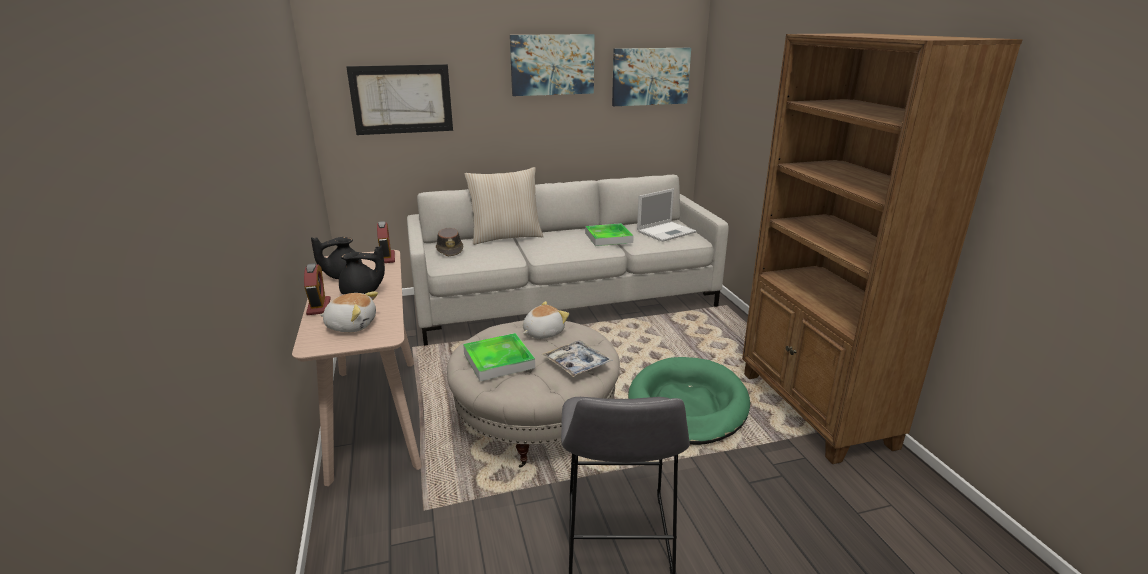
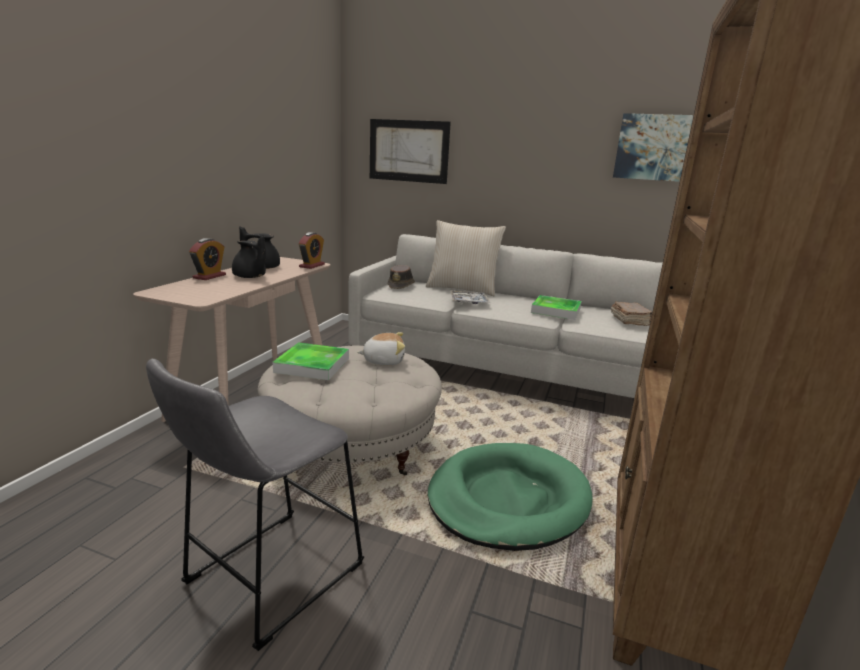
camera: 35 degrees right, 5 degrees down
plush toy [320,292,378,332] -> none
picture [510,34,595,96] -> none
tray [542,340,613,377] -> tray moved to [451,291,490,304]
laptop [637,188,696,242] -> brown book [611,301,652,326]

